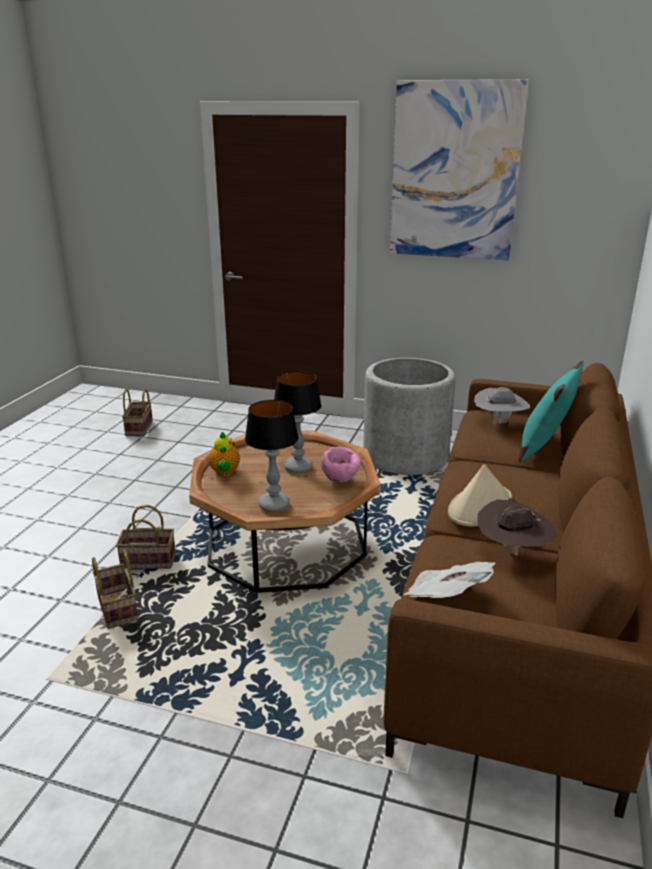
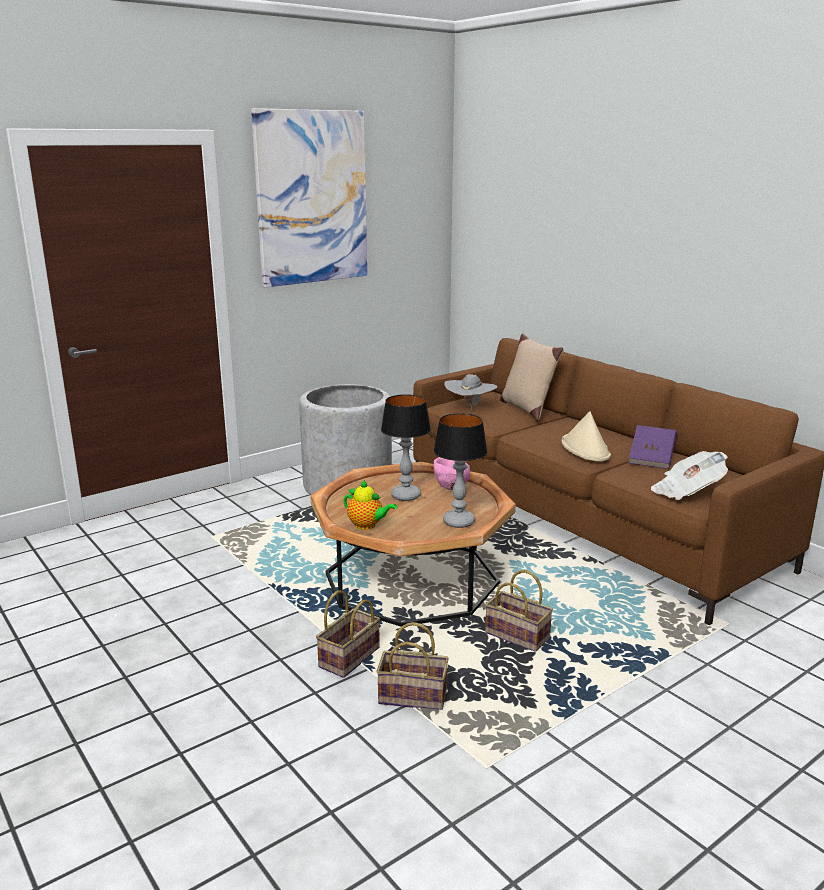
camera: 55 degrees left, 5 degrees down
basket [122,389,153,436] -> basket moved to [485,570,553,652]
brown hat [478,500,558,556] -> purple book [629,425,677,469]
turquoise pillow [519,361,584,462] -> beige pillow [500,333,564,421]

